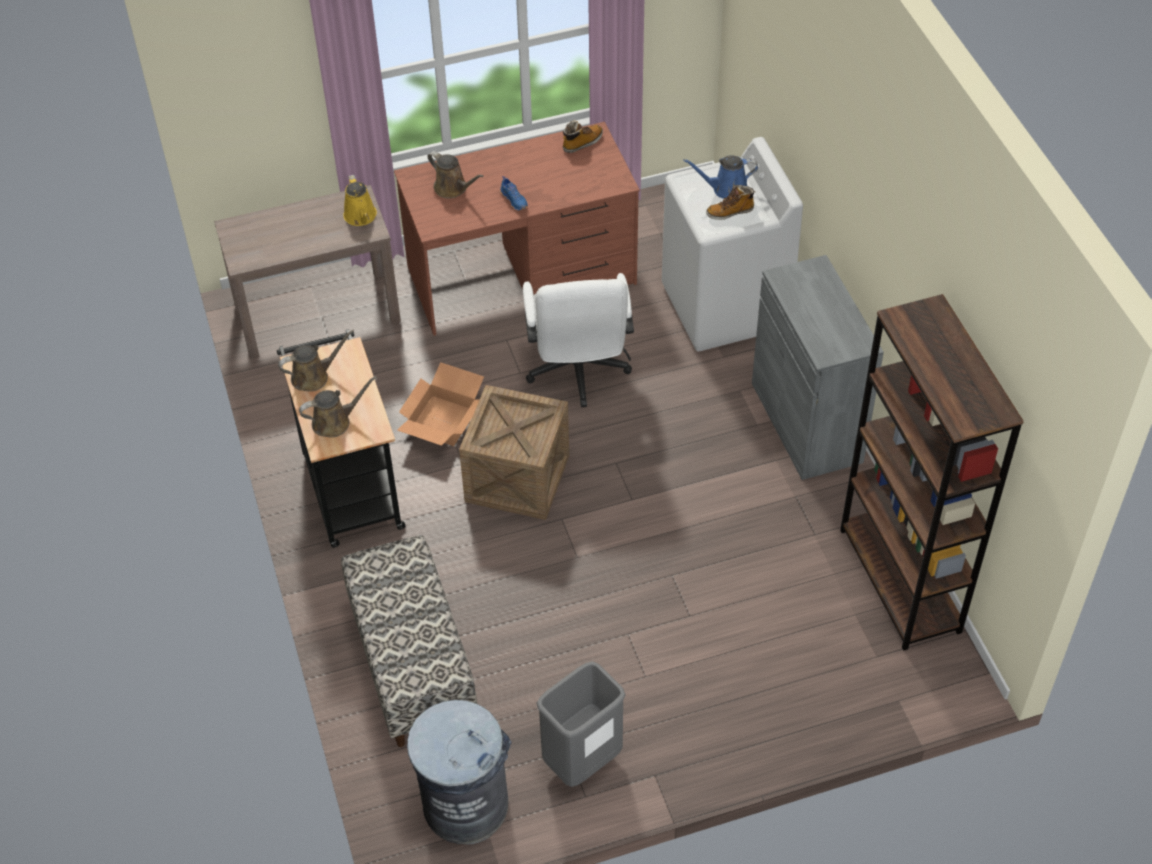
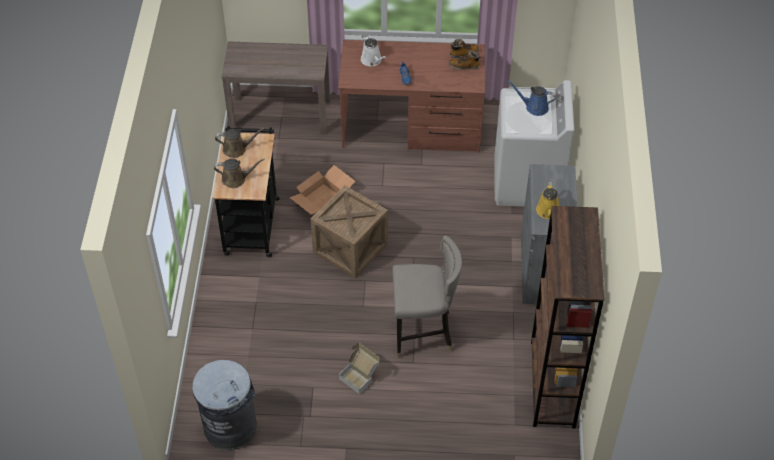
camera: 20 degrees right, 0 degrees up
bench [341,535,477,747] -> none
yellow watering can [343,175,377,226] -> yellow watering can moved to [536,182,559,219]
brown watering can [427,151,484,198] -> white watering can [361,34,386,66]
white office chair [523,273,634,407] -> none
grey trash can [536,661,626,787] -> none
boot [706,185,755,220] -> boot moved to [448,50,481,70]
none -> cardboard box [339,343,380,394]
none -> grey stool [392,235,462,358]

